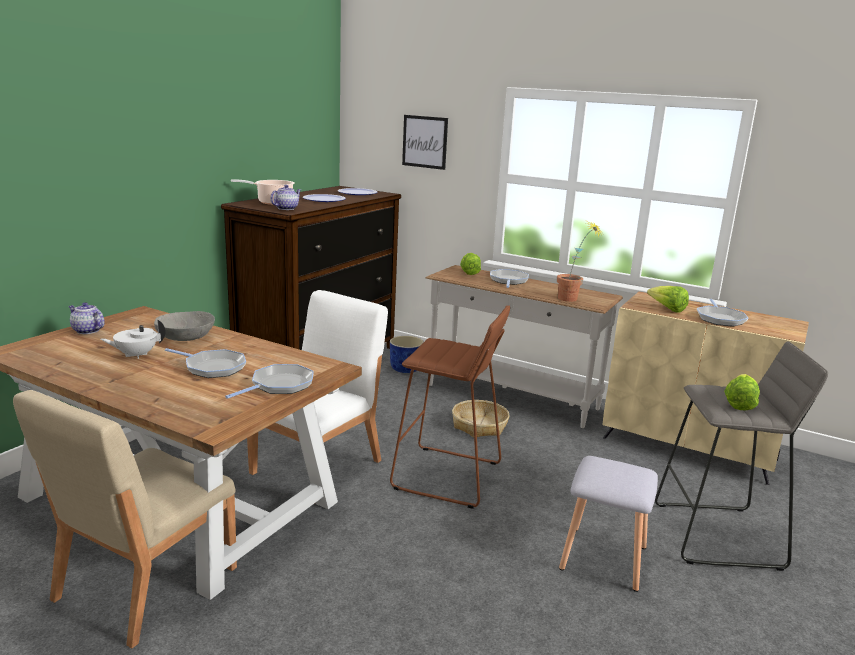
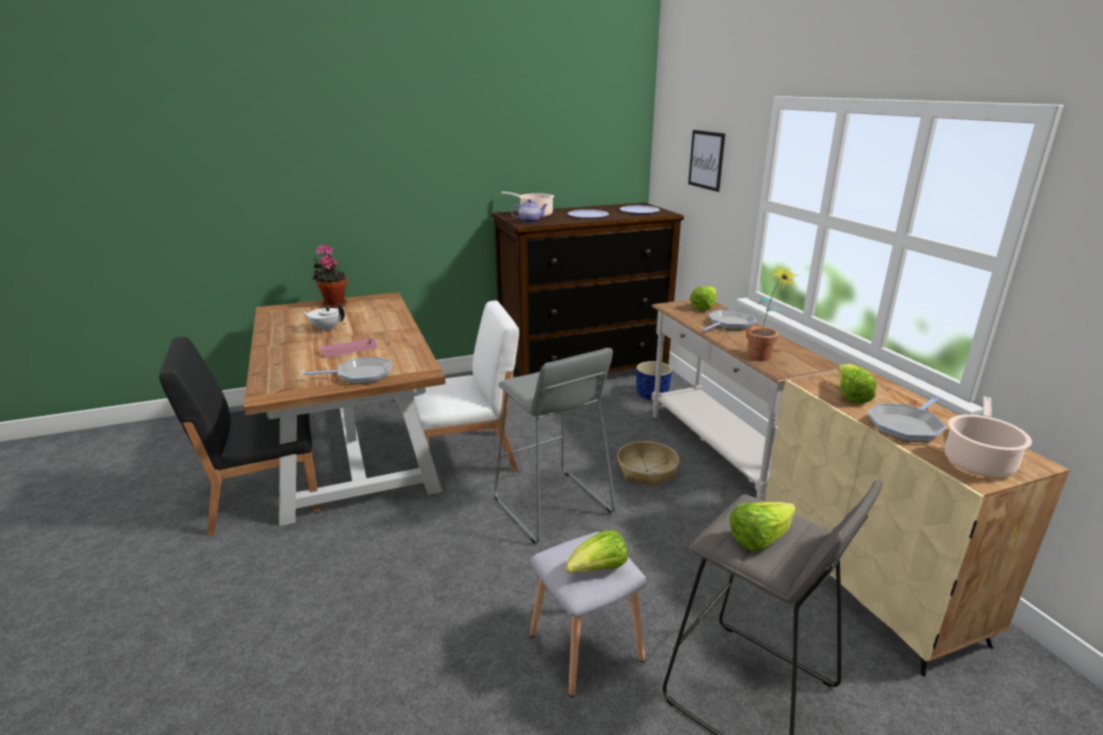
camera: 40 degrees right, 5 degrees up
beige chair [13,390,237,648] -> black chair [159,337,321,536]
teapot [68,302,105,334] -> potted plant [312,244,347,308]
grey bowl [154,311,215,341] -> none
frying pan [165,348,246,378] -> pink tray [321,337,377,357]
brown stool [390,306,510,509] -> grey stool [495,348,616,543]
none -> lettuce [565,530,628,573]
none -> cooking pot [945,397,1032,478]

